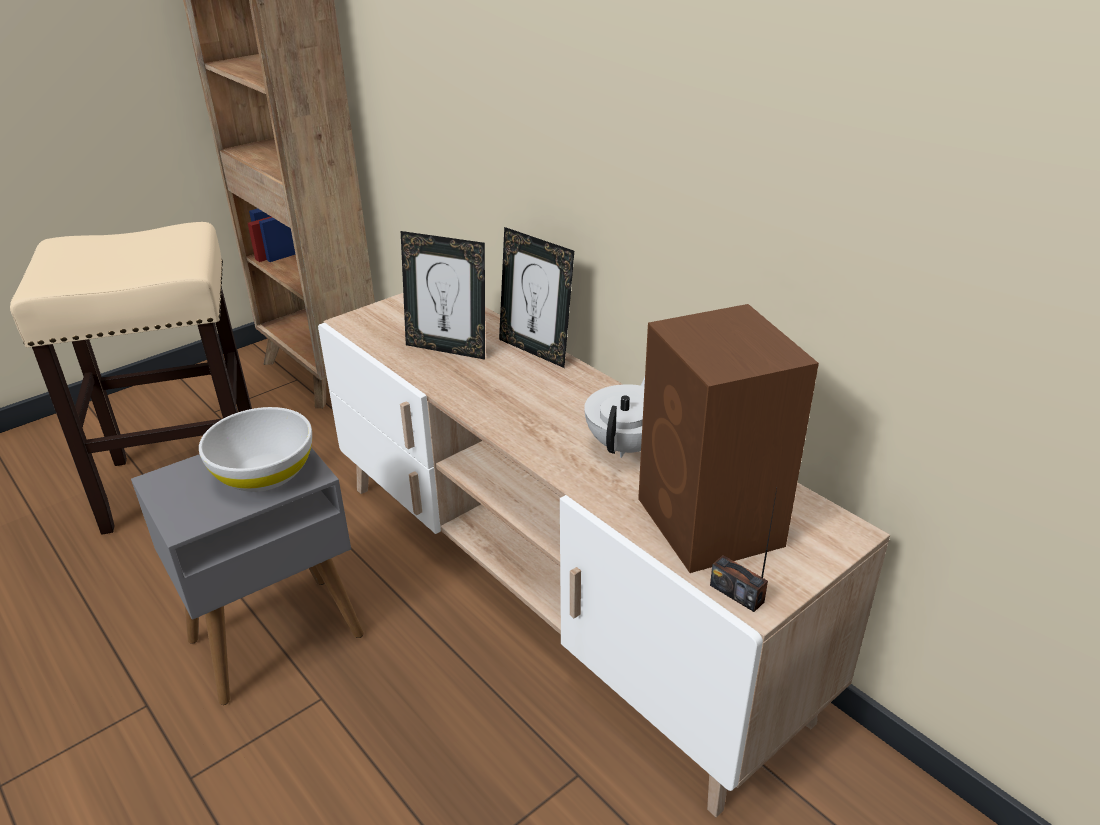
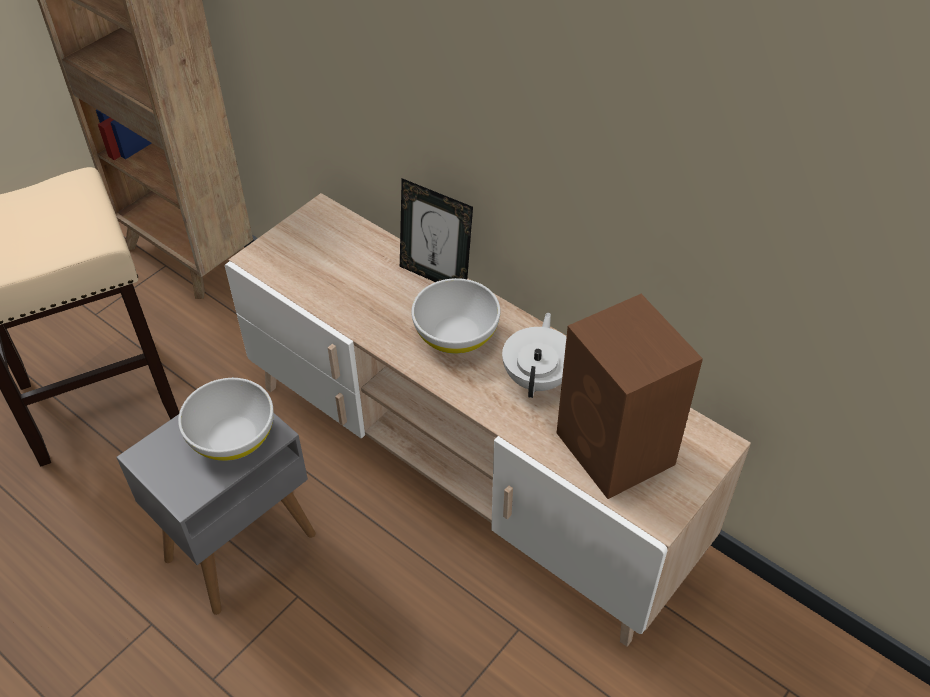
camera: 10 degrees left, 15 degrees up
picture frame [401,231,485,360] -> none
radio [710,489,777,612] -> none
none -> white bowl [411,278,501,354]

